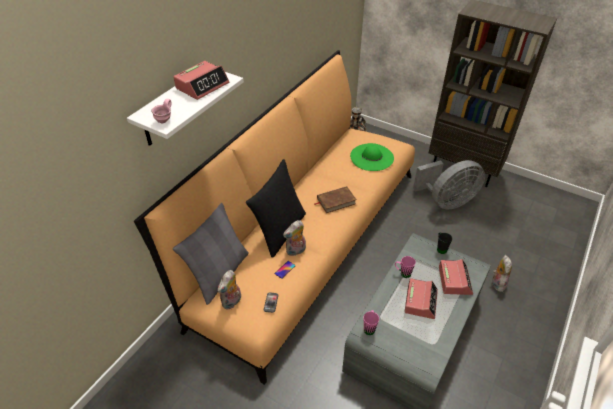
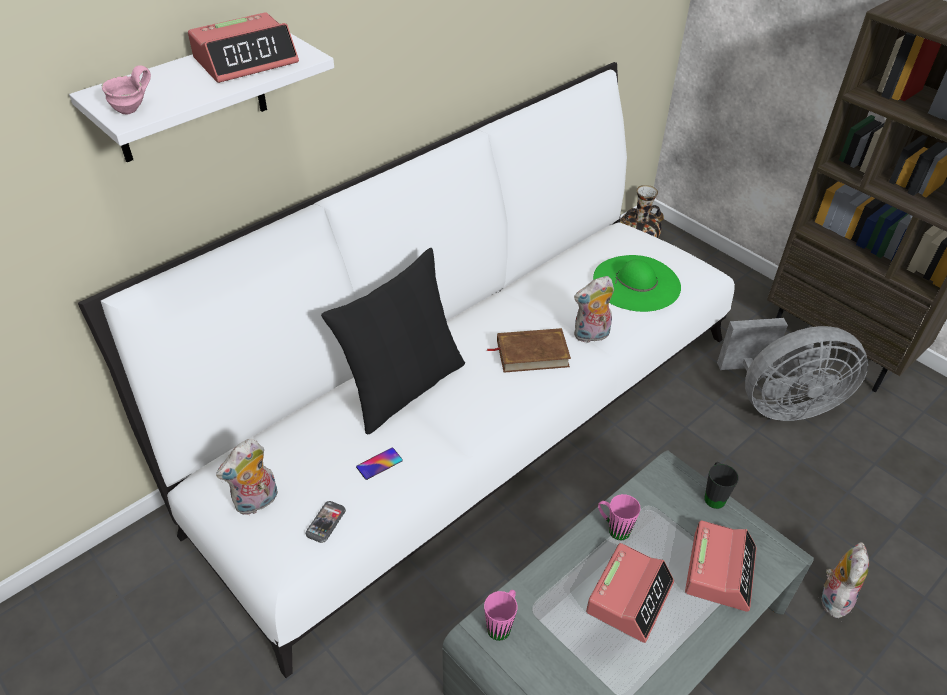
camera: 15 degrees right, 0 degrees up
orange sofa [134,50,415,385] -> white sofa [78,62,735,678]
grey pillow [173,203,249,305] -> none
plush toy [283,220,306,256] -> plush toy moved to [574,276,614,343]

